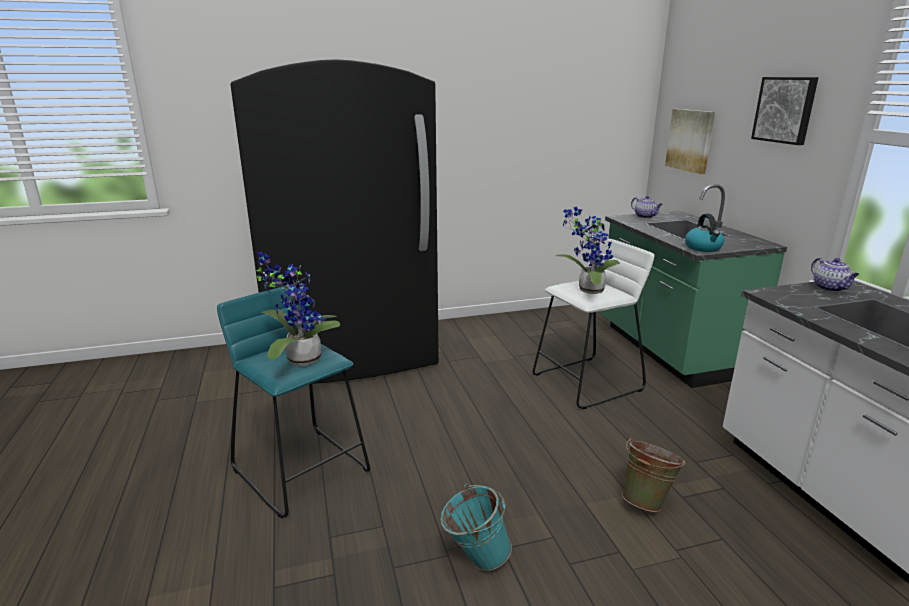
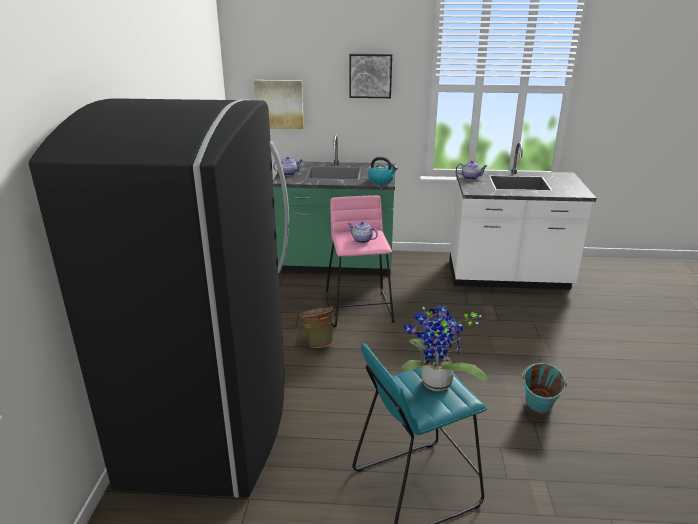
camera: 70 degrees left, 5 degrees up
white stool [533,239,655,409] -> pink stool [326,195,394,327]
potted plant [556,206,620,294] -> teapot [348,221,378,243]
green bucket [622,437,687,512] -> green bucket moved to [299,305,335,348]

